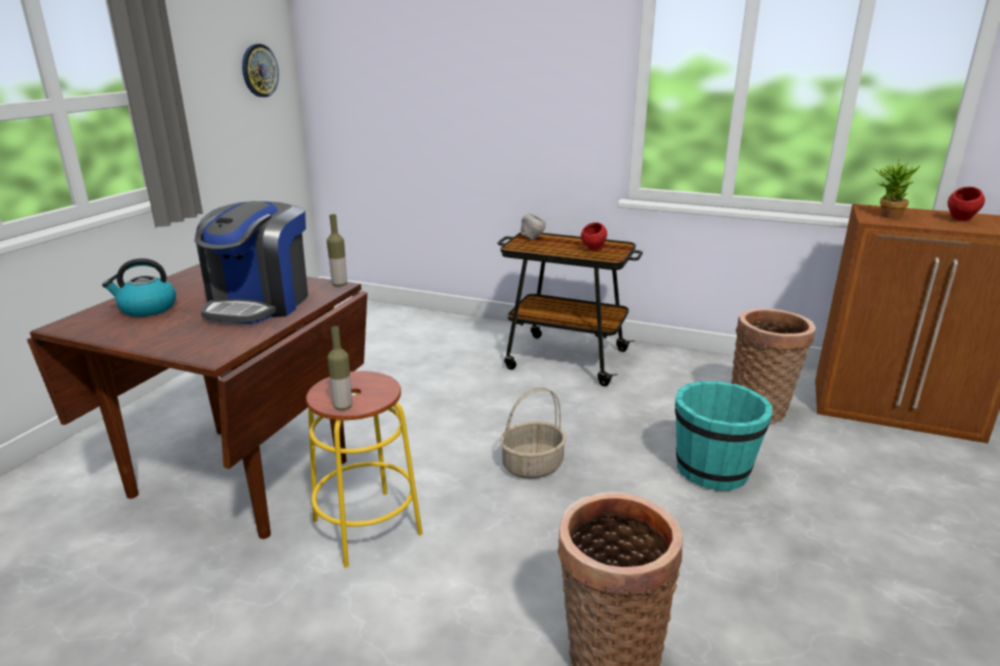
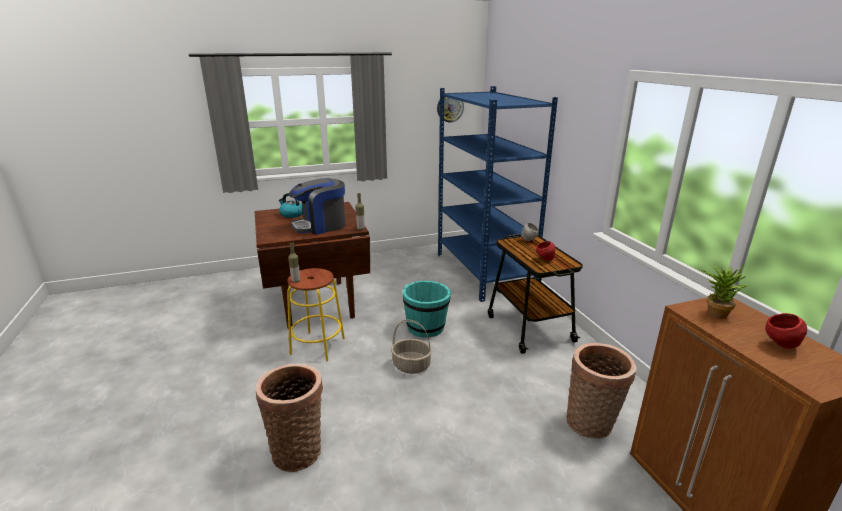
camera: 50 degrees right, 0 degrees up
turquoise bucket [675,381,772,491] -> turquoise bucket moved to [402,280,451,337]
none -> blue bookcase [438,86,558,302]

